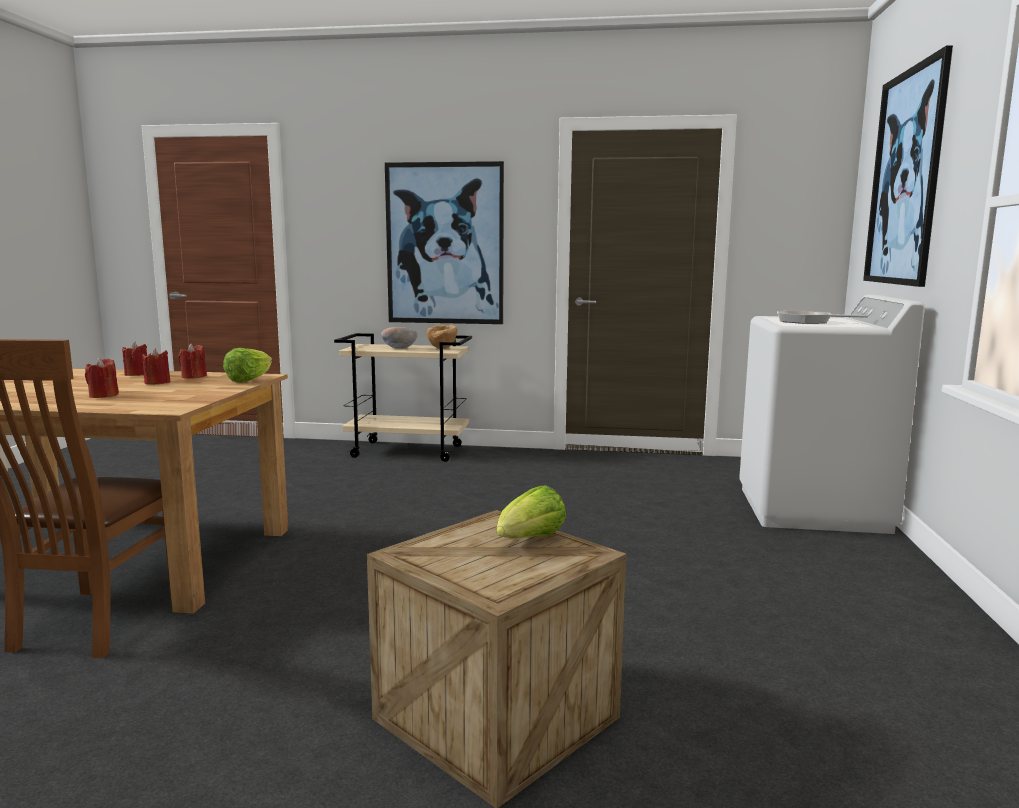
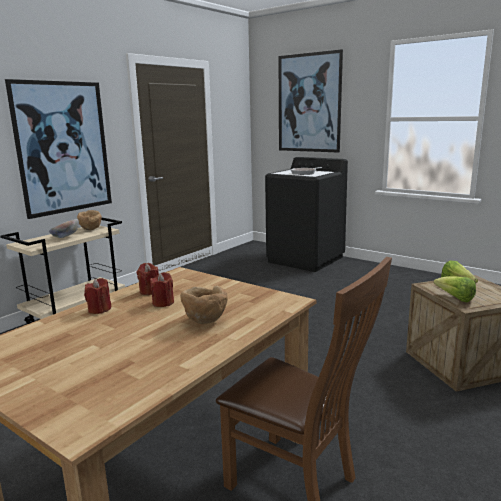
camera: 60 degrees left, 5 degrees up
red candle [85,357,119,398] -> brown bowl [180,286,228,324]
lettuce [223,348,272,382] -> lettuce moved to [434,276,476,302]
white washing machine [739,295,925,534] -> black washing machine [265,157,348,272]

